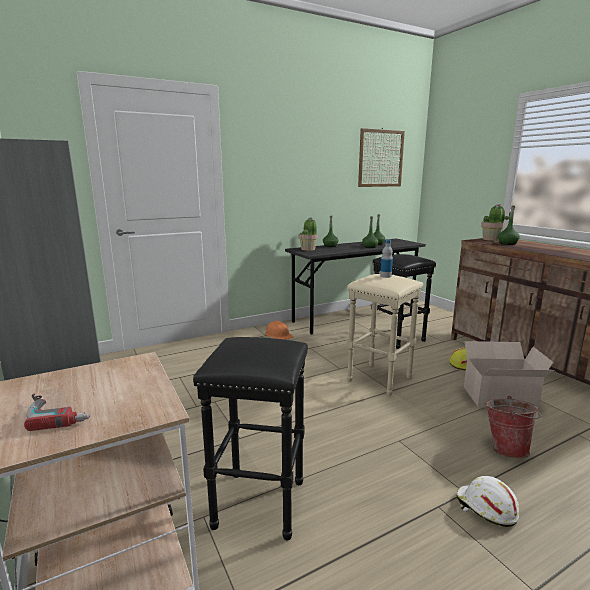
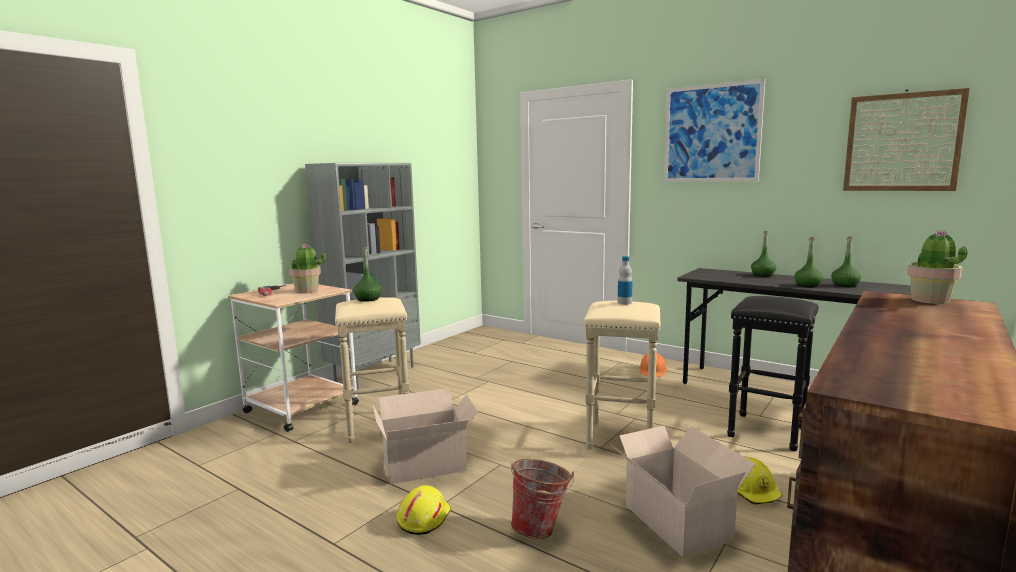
camera: 65 degrees right, 5 degrees down
black stool [193,337,308,540] -> beige stool [335,297,409,443]
potted plant [299,218,318,251] -> potted plant moved to [289,243,326,294]
white hard hat [456,476,519,527] -> yellow hard hat [396,485,451,535]
green bottle [498,206,520,245] -> green bottle moved to [353,247,382,302]
none -> cardboard box [372,388,478,484]
none -> picture [664,79,765,182]

